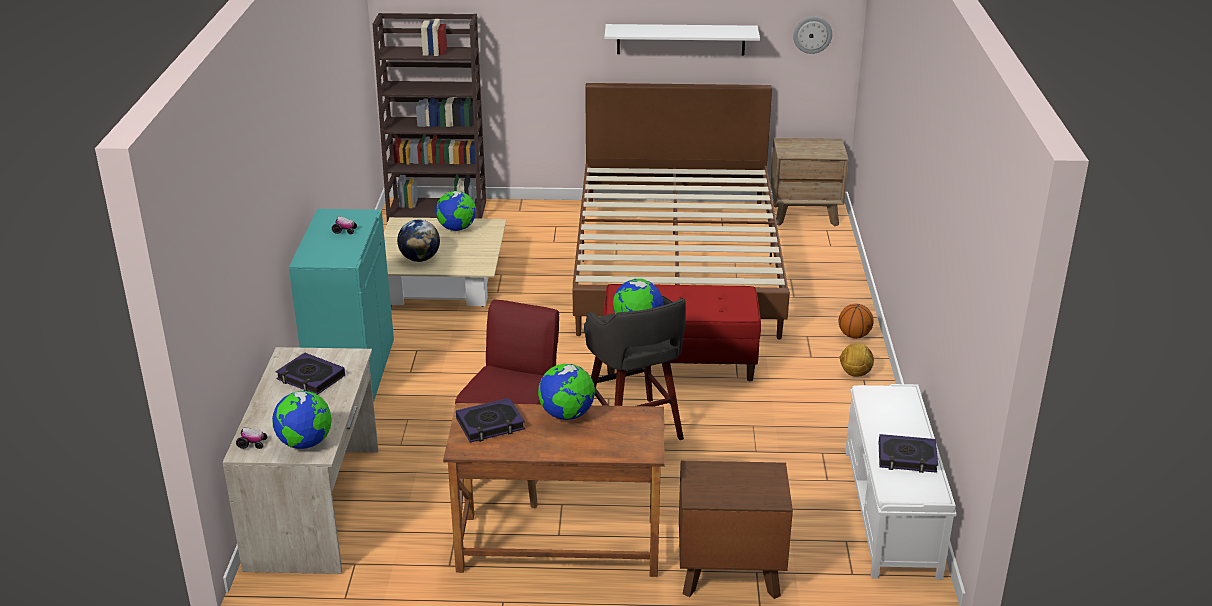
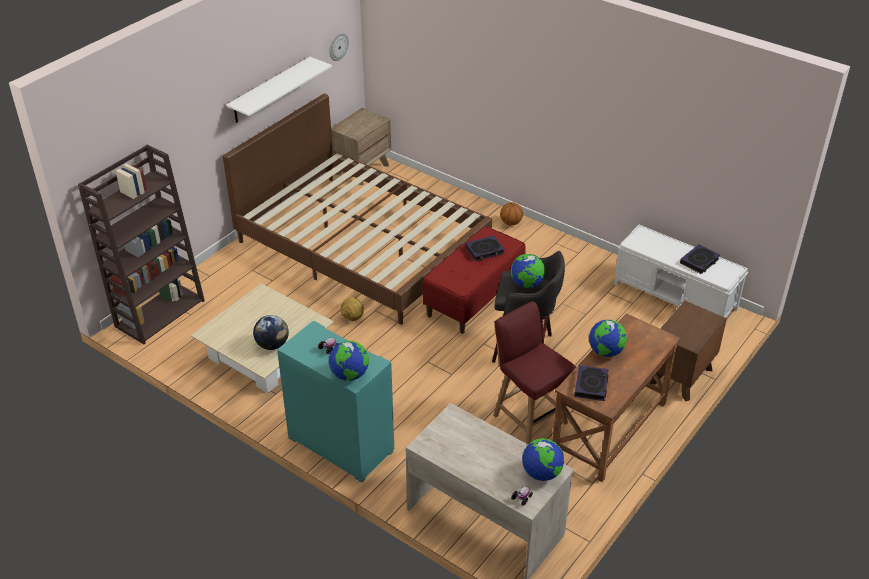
camera: 55 degrees left, 10 degrees up
book [276,352,345,395] -> book moved to [465,235,505,261]
globe [436,191,476,231] -> globe moved to [329,341,369,381]
football [839,343,874,377] -> football moved to [340,297,364,321]

